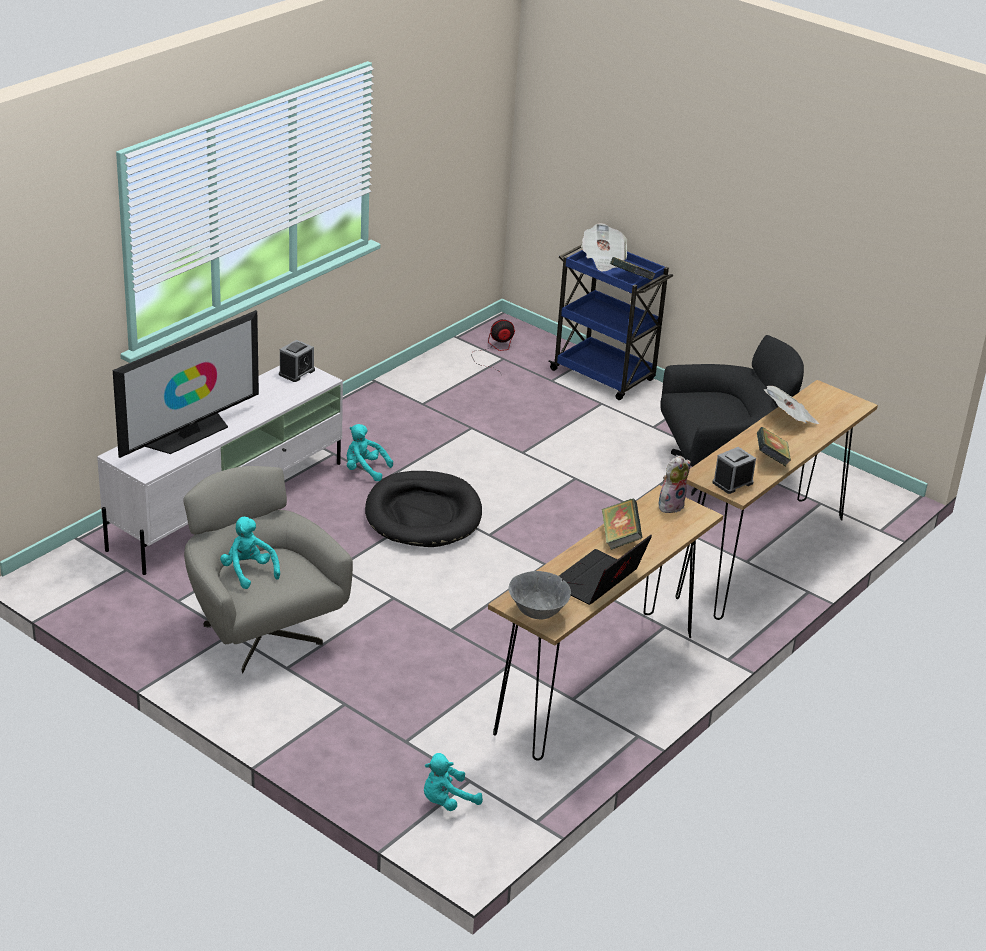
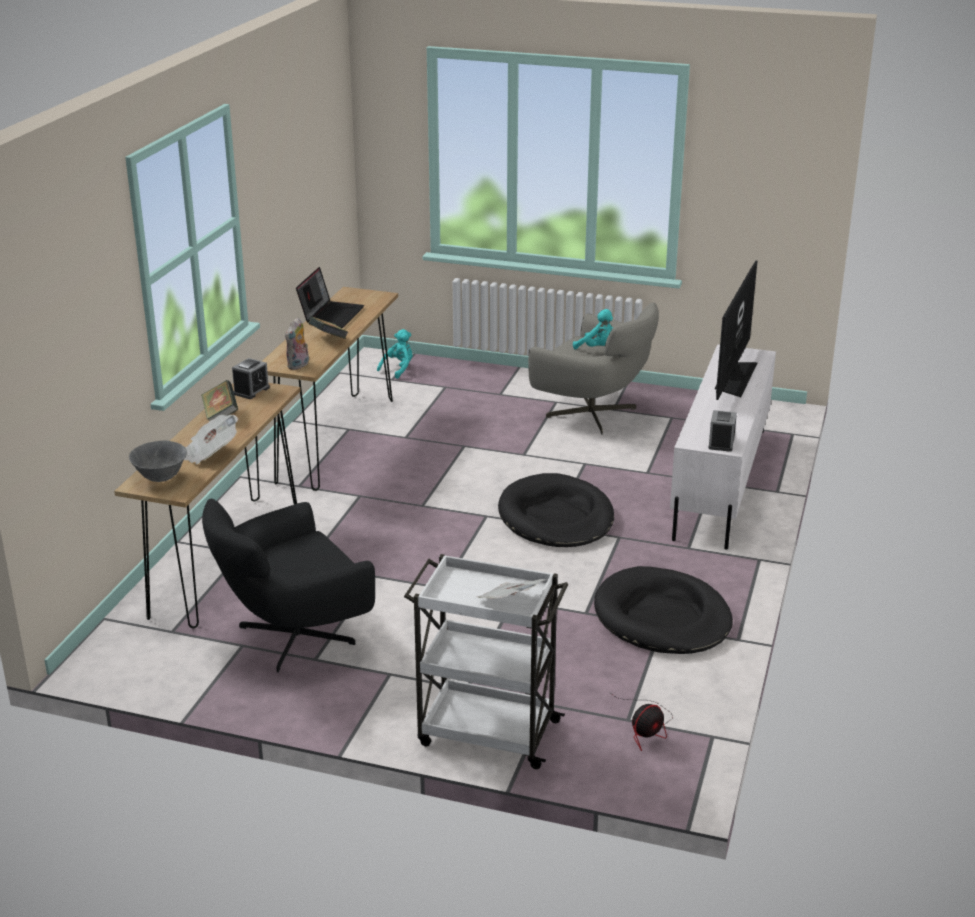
camera: 160 degrees right, 5 degrees down
turquoise plush toy [347,424,393,481] -> none
grey bowl [508,571,571,619] -> grey bowl moved to [129,440,187,482]
blue cart [548,244,673,400] -> white cart [404,554,568,769]
book [610,257,656,280] -> none
none -> black dog bed [594,566,733,654]

